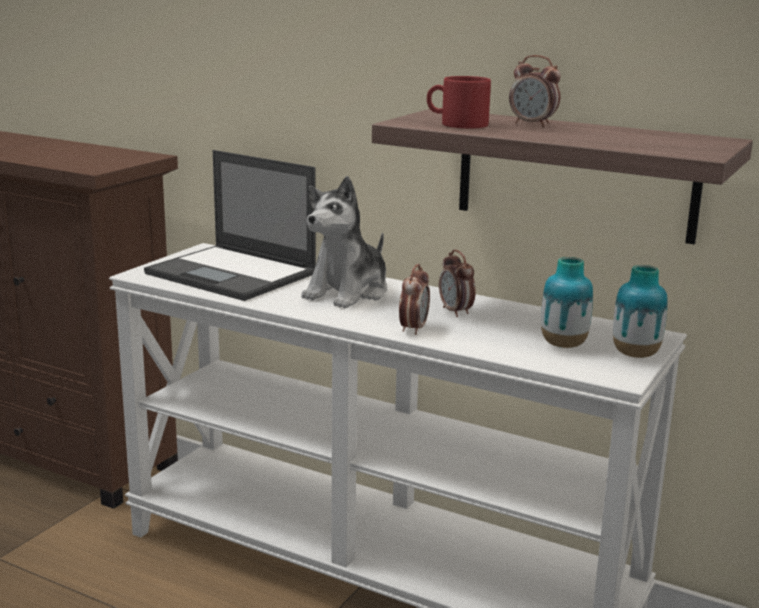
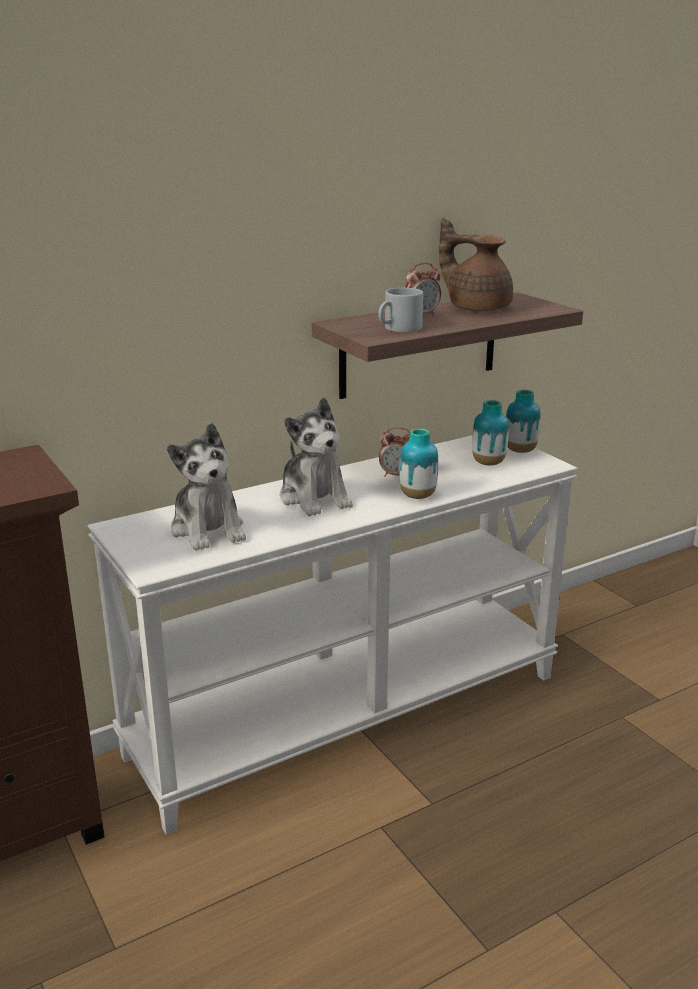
camera: 60 degrees left, 5 degrees up
laptop [144,150,316,301] -> plush toy [167,423,246,551]
alarm clock [399,264,430,335] -> vase [399,429,438,499]
red mug [427,76,491,128] -> grey mug [378,288,423,332]
none -> brown teapot [439,218,513,312]

